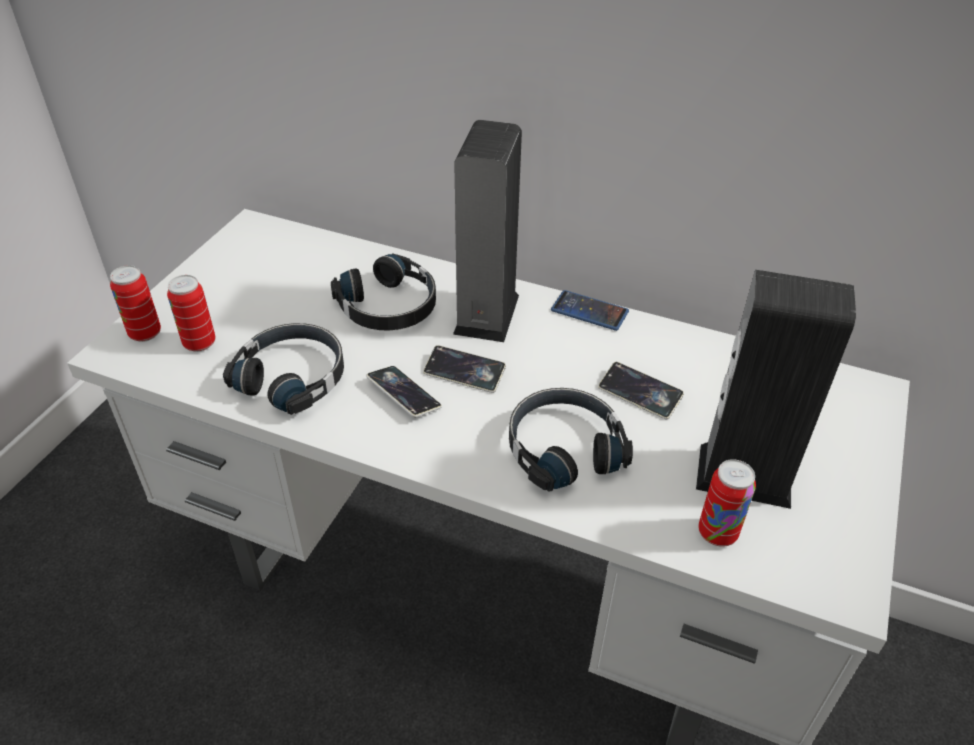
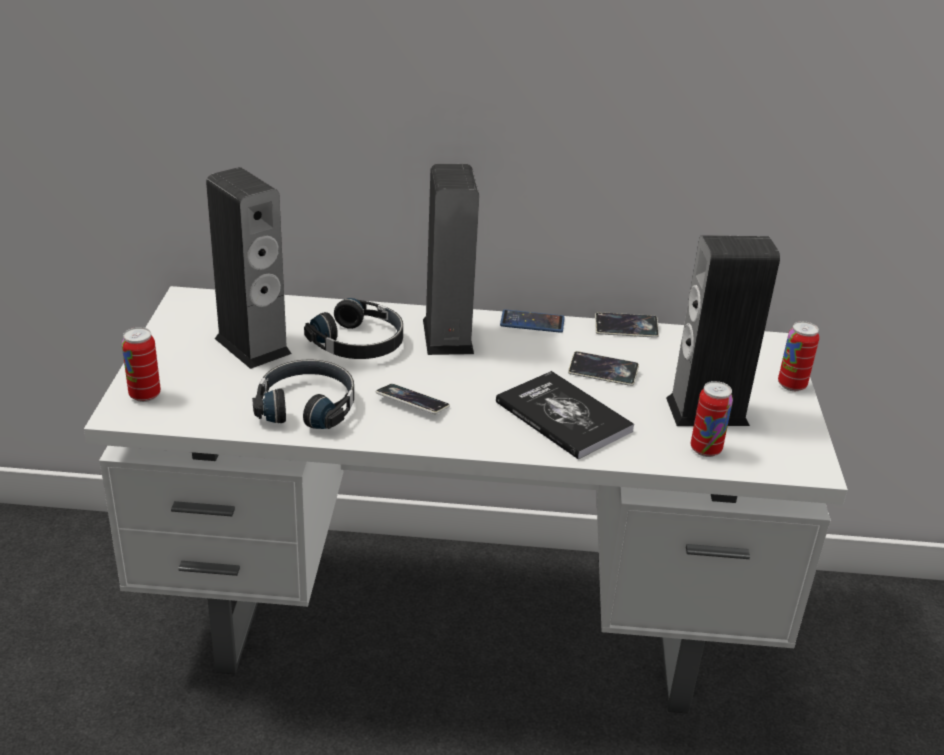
camera: 20 degrees left, 10 degrees down
can [167,275,215,352] -> can moved to [778,321,819,391]
phone [423,345,506,393] -> phone moved to [595,312,659,338]
black headphones [509,388,633,492] -> book [496,371,634,460]
none -> speaker [206,167,292,369]

